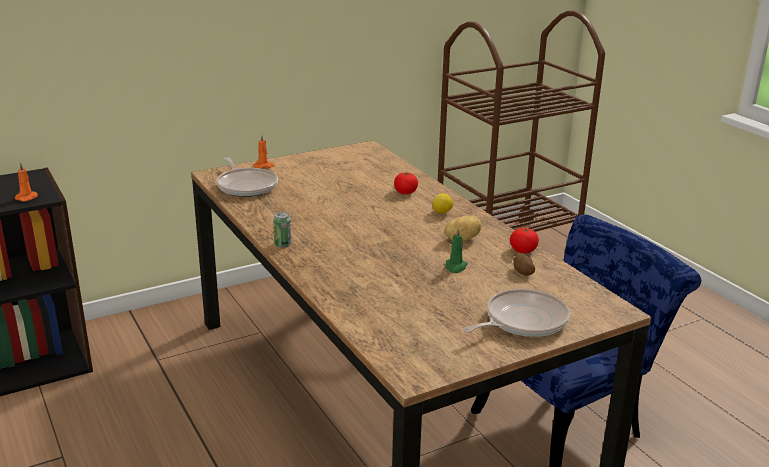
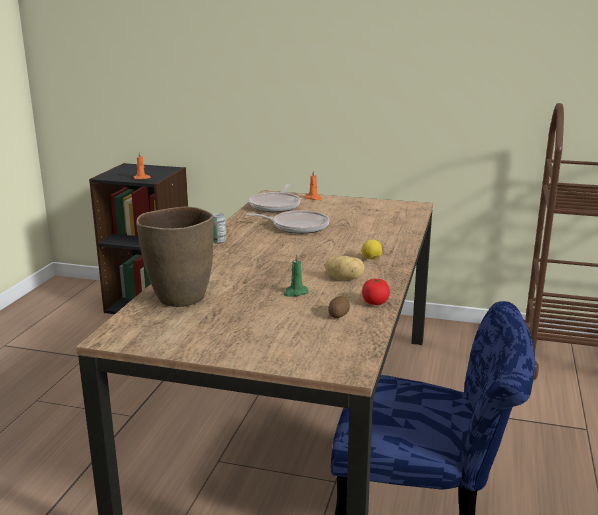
camera: 45 degrees right, 5 degrees down
tomato [394,172,418,194] -> none
frying pan [463,289,570,337] -> frying pan moved to [246,210,330,234]
none -> brown vase [136,207,214,307]

